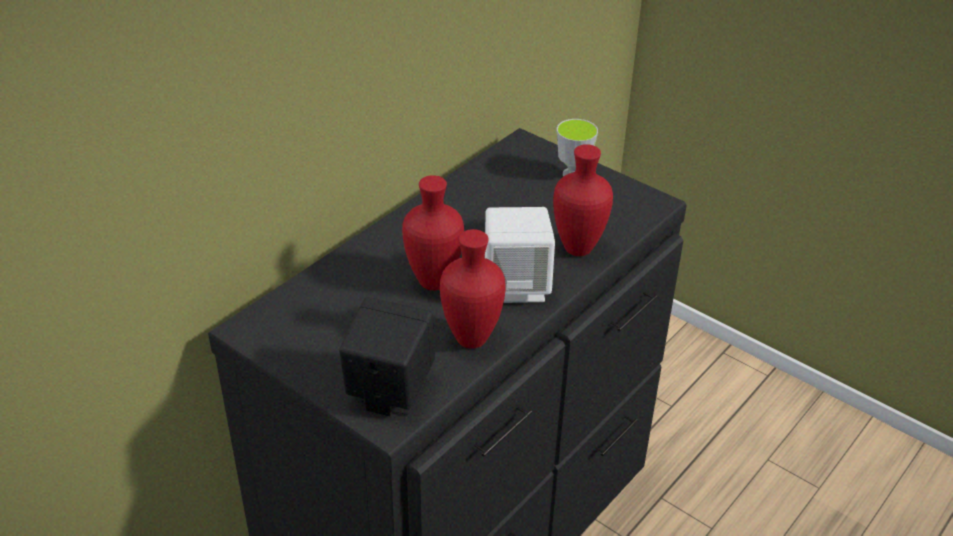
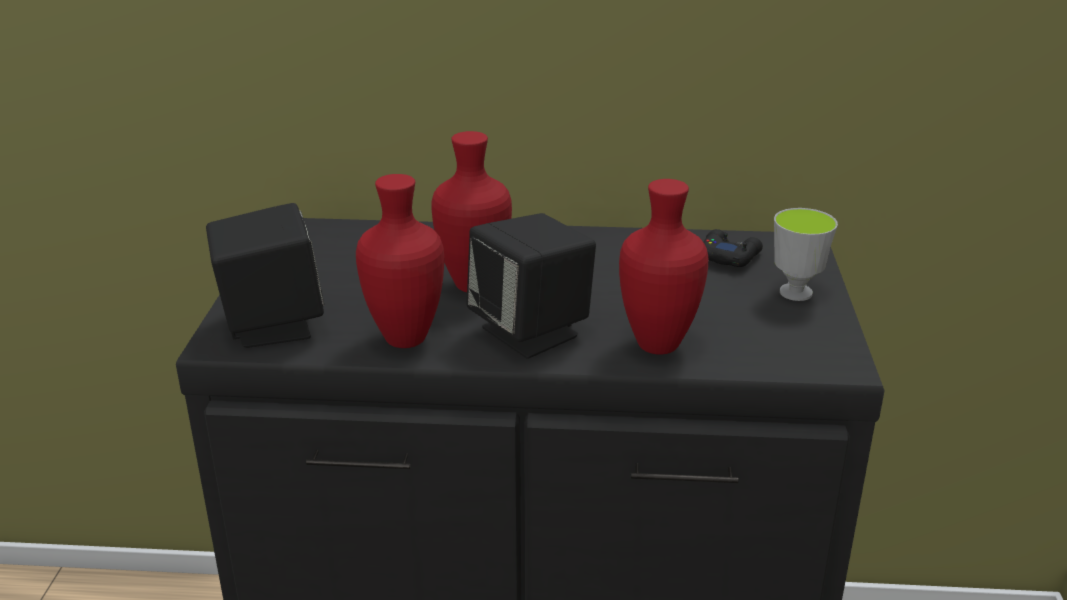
camera: 55 degrees right, 10 degrees down
white speaker [485,207,555,303] -> black speaker [467,213,596,359]
none -> black game controller [703,229,763,267]

